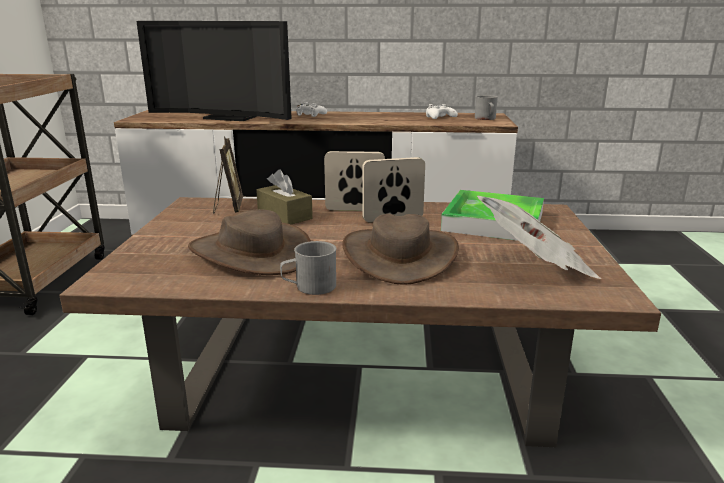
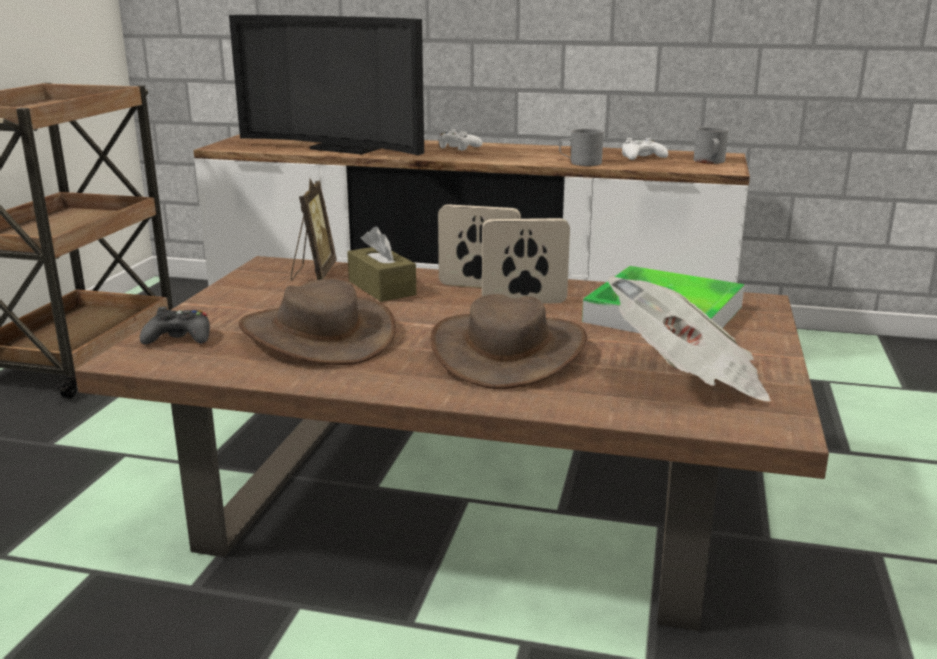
camera: 10 degrees right, 0 degrees up
grey mug [280,241,336,295] -> grey mug moved to [559,128,604,166]
none -> black game controller [140,307,210,344]

